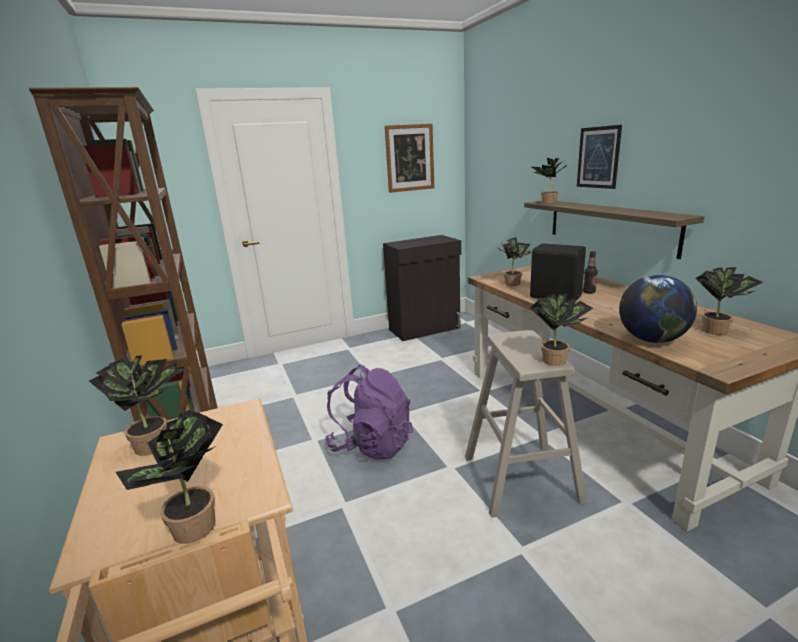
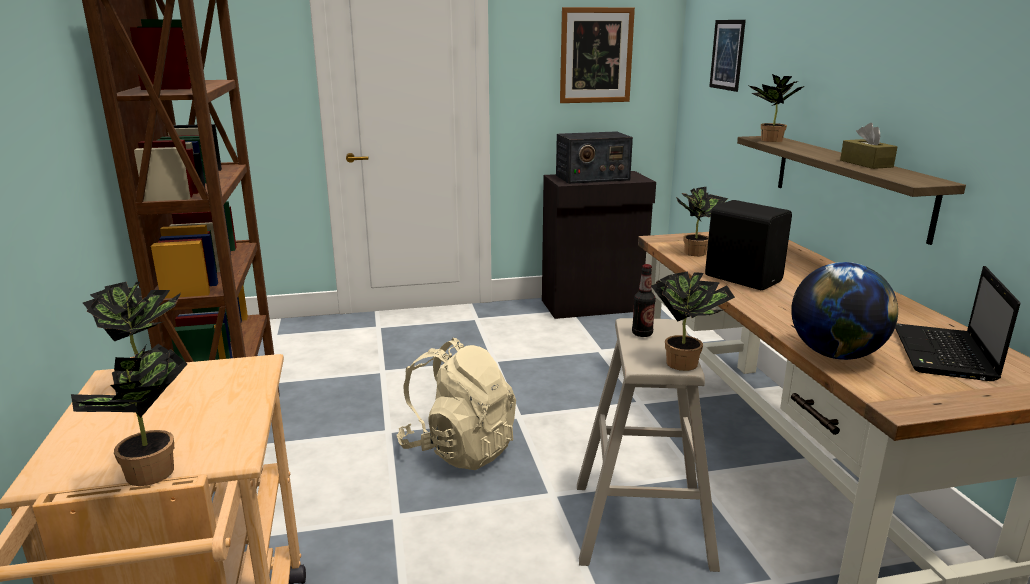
camera: 10 degrees right, 0 degrees up
purple backpack [325,365,413,460] -> beige backpack [397,338,516,470]
picture [577,125,622,189] -> picture moved to [709,20,746,92]
bottle [583,251,598,294] -> bottle moved to [632,264,656,337]
potted plant [695,267,763,335] -> laptop [895,266,1020,381]
none -> radio [556,131,633,184]
none -> brown tissue box [840,123,897,169]

